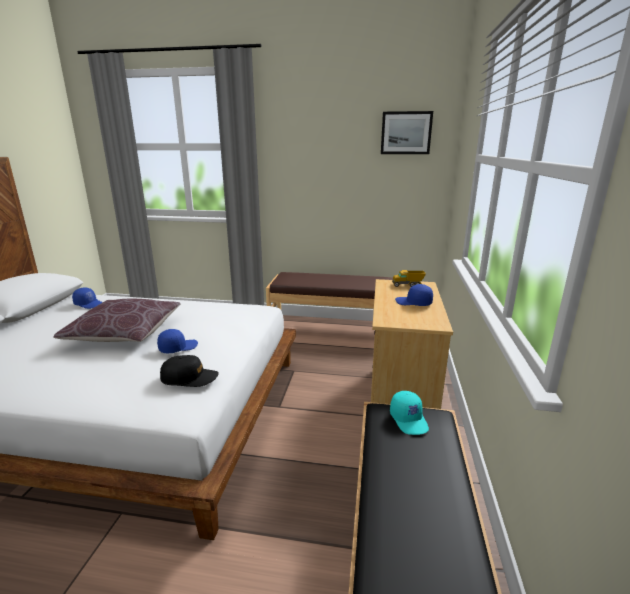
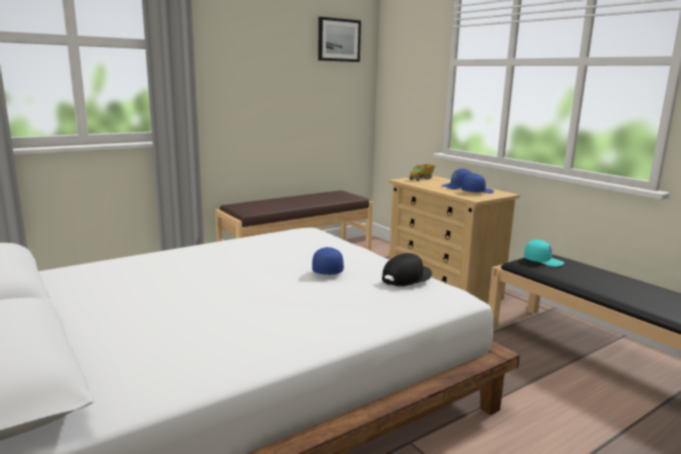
camera: 45 degrees left, 5 degrees down
brown pillow [53,299,181,342] -> none
blue cap [72,287,103,309] -> blue cap moved to [461,173,494,194]

